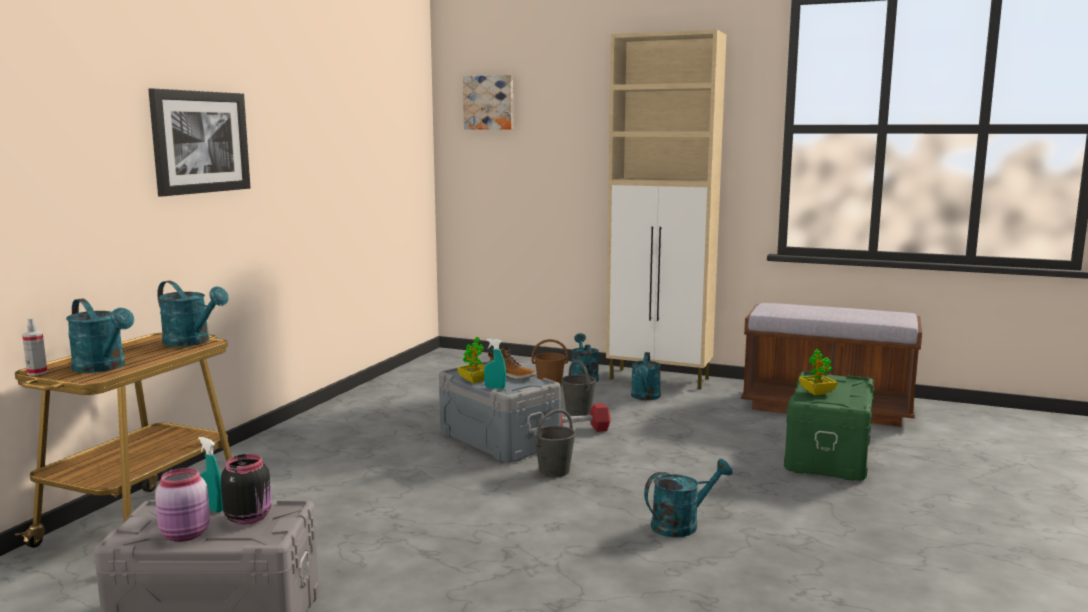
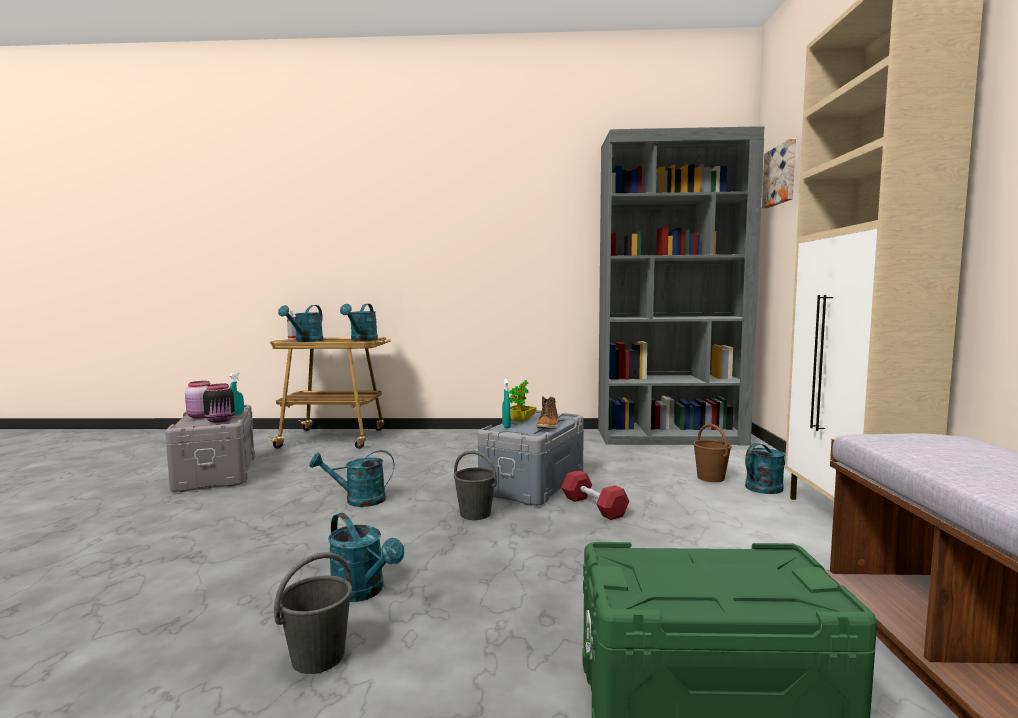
camera: 70 degrees right, 5 degrees down
picture [148,88,251,196] -> none
grey bucket [561,360,596,416] -> grey bucket moved to [274,552,352,674]
turquoise watering can [631,352,661,400] -> turquoise watering can moved to [309,450,394,507]
potted plant [799,349,837,395] -> none
none -> grey bookcase [598,126,764,446]

